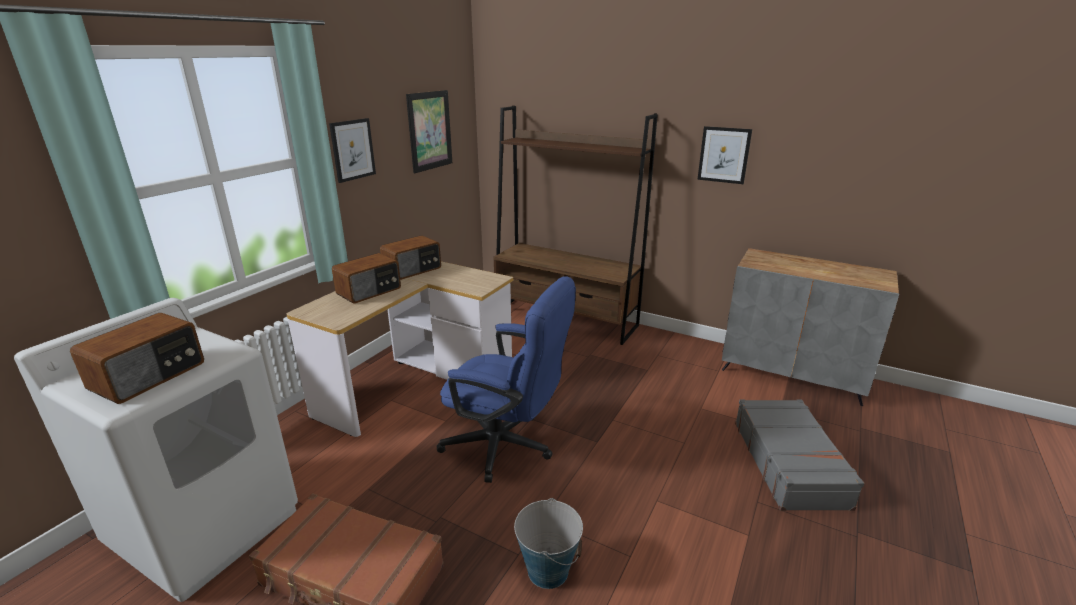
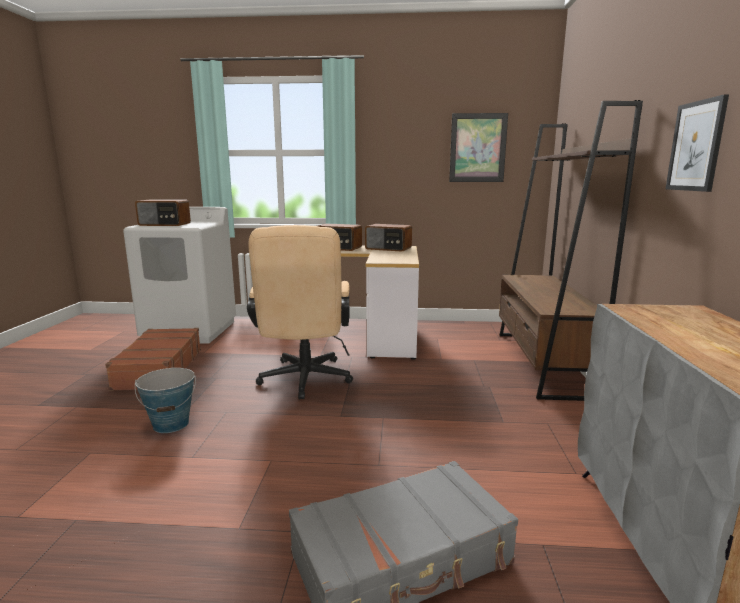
camera: 65 degrees right, 10 degrees down
picture [329,118,376,183] -> none
blue office chair [437,276,576,483] -> beige office chair [247,225,353,399]

